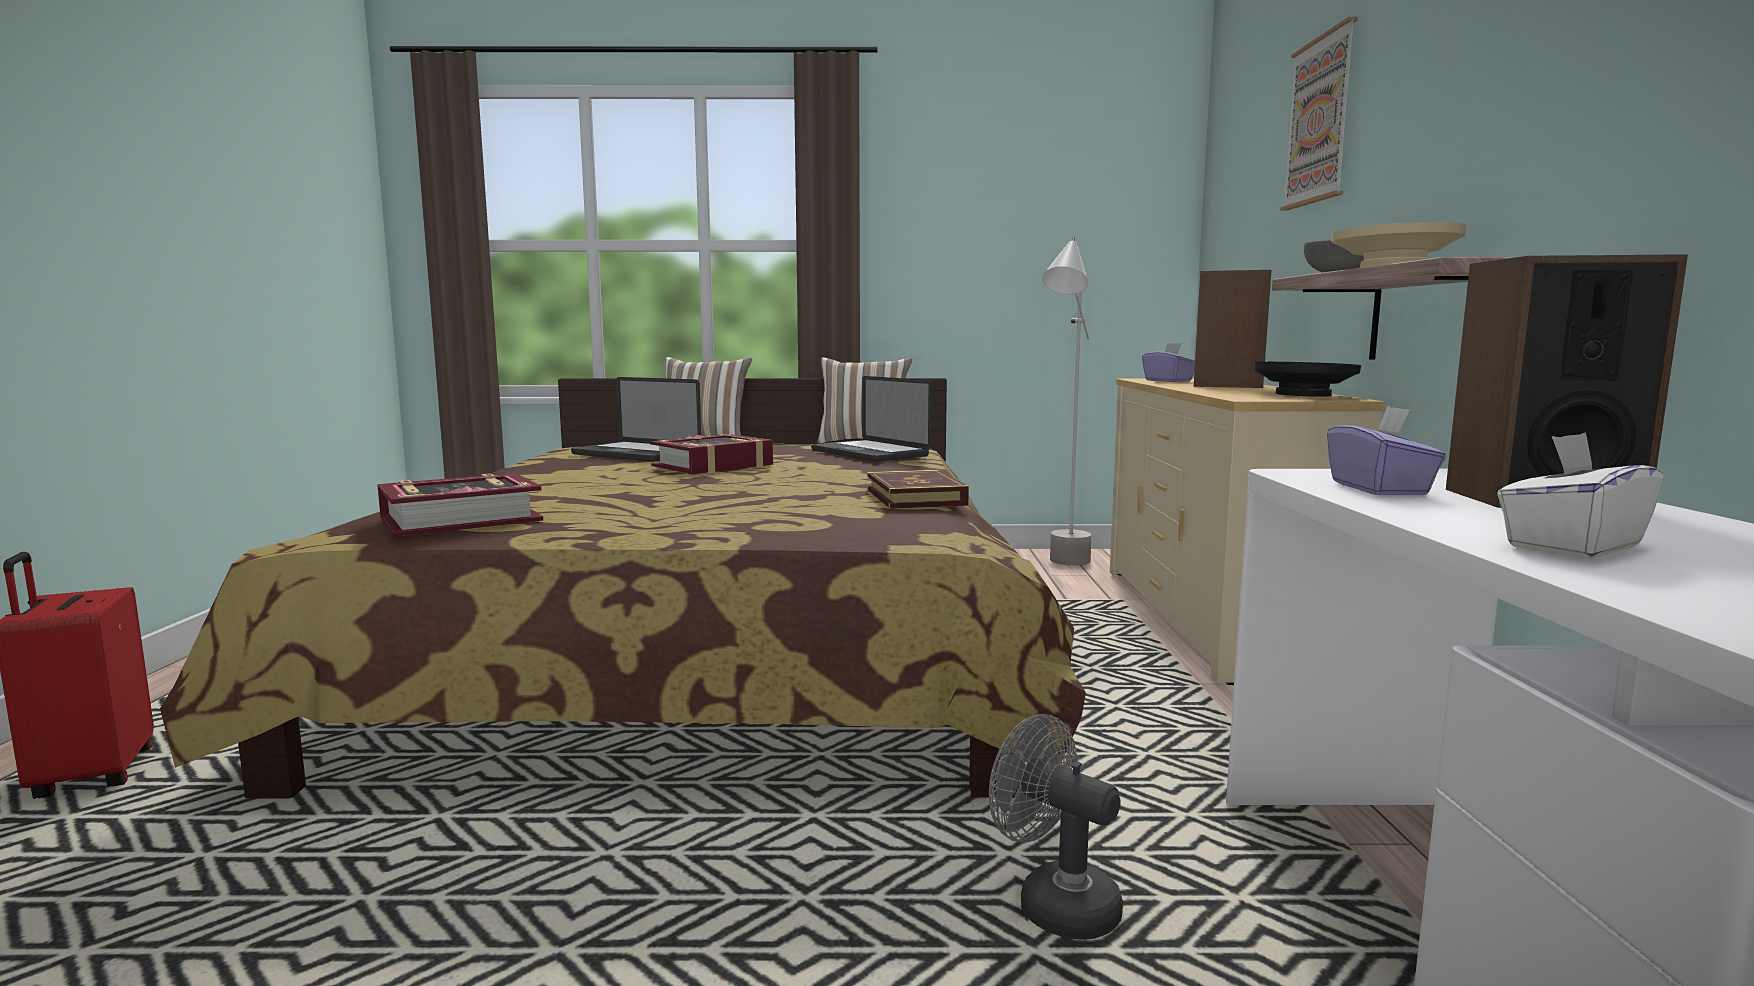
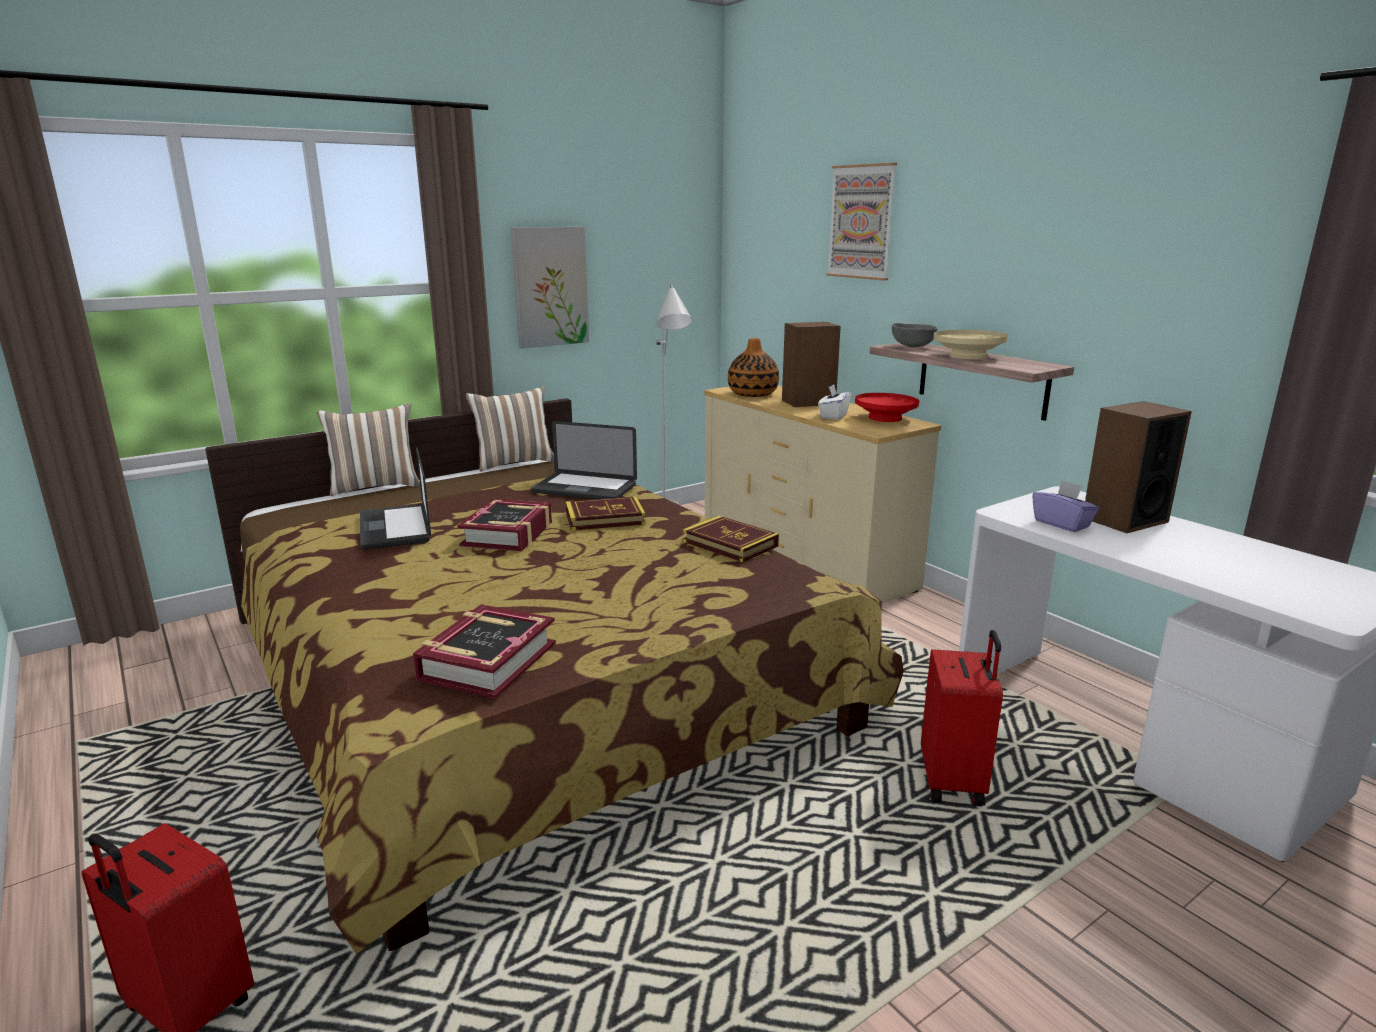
camera: 35 degrees left, 10 degrees up
laptop [571,377,701,462] -> laptop turned 75 degrees clockwise [360,447,431,550]
grey fan [989,714,1123,940] -> red suitcase [921,630,1003,806]
purple tissue box [1142,343,1195,382] -> vase [728,338,779,397]
black bowl [1253,362,1361,397] -> red bowl [855,393,919,422]
white tissue box [1497,432,1664,559] -> white tissue box moved to [818,384,851,420]
none -> picture [511,227,589,349]
none -> book [566,496,646,531]

